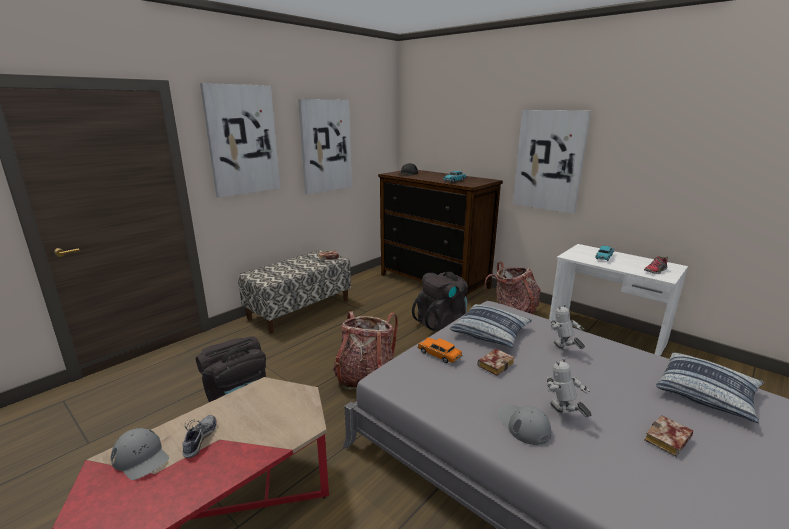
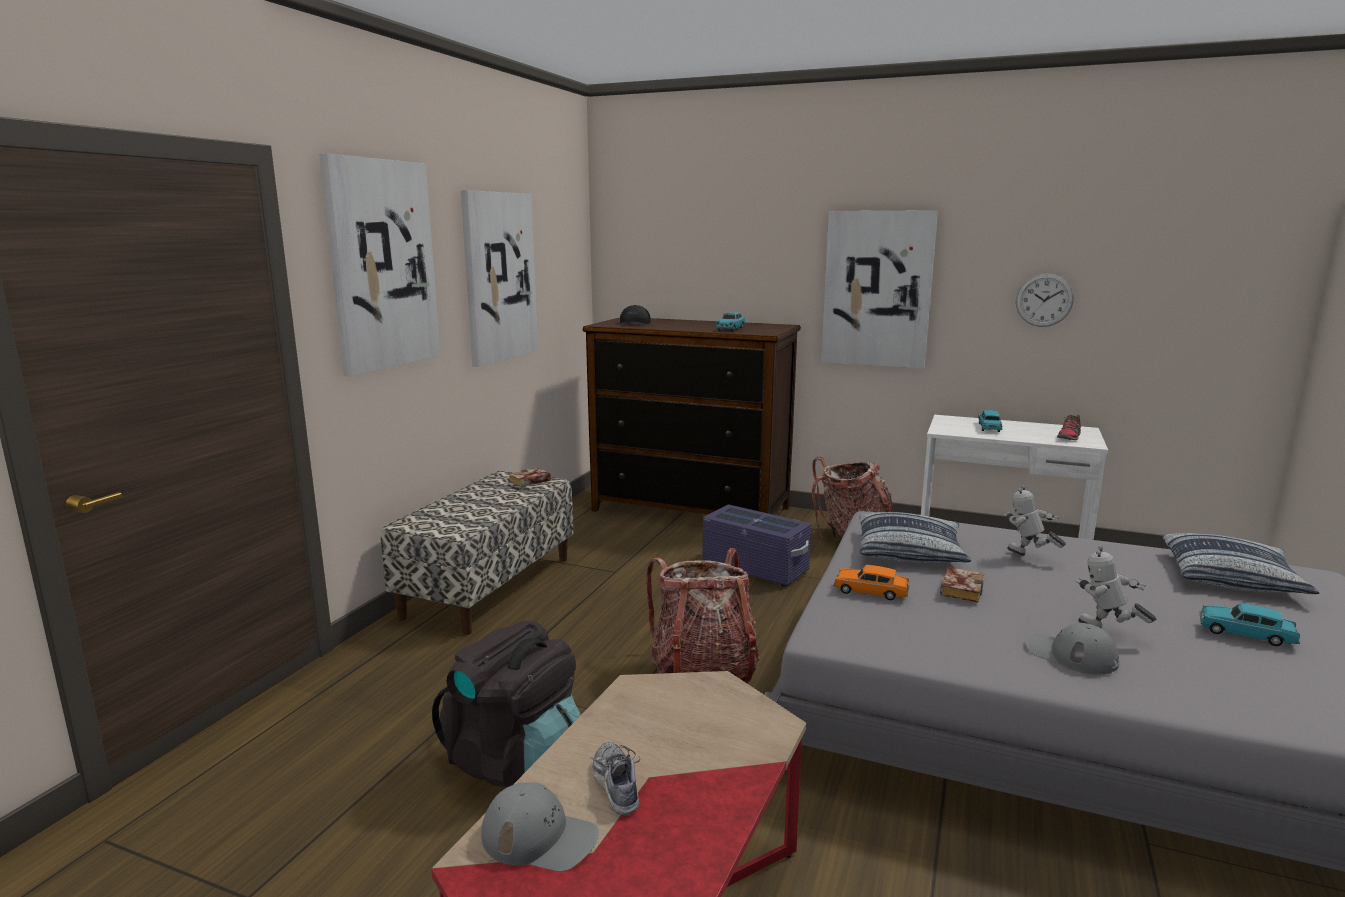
camera: 20 degrees left, 5 degrees down
black backpack [412,272,468,332] -> purple storage box [703,504,812,586]
book [645,415,693,457] -> turquoise toy car [1199,603,1300,646]
none -> wall clock [1016,273,1074,327]

